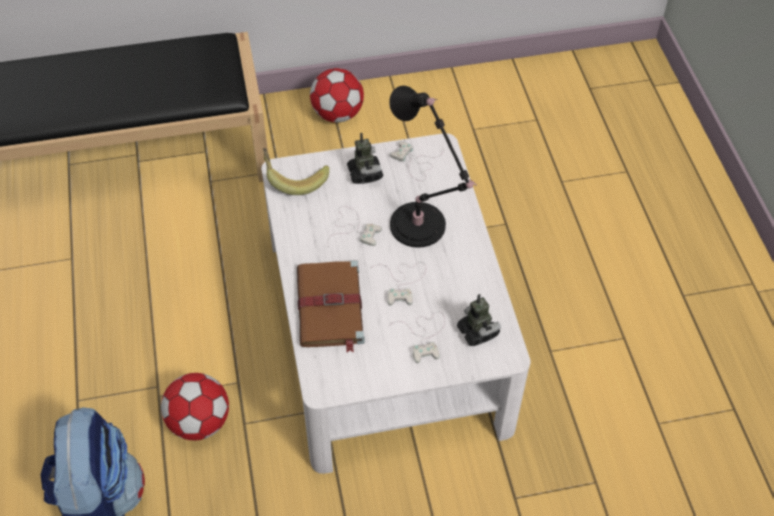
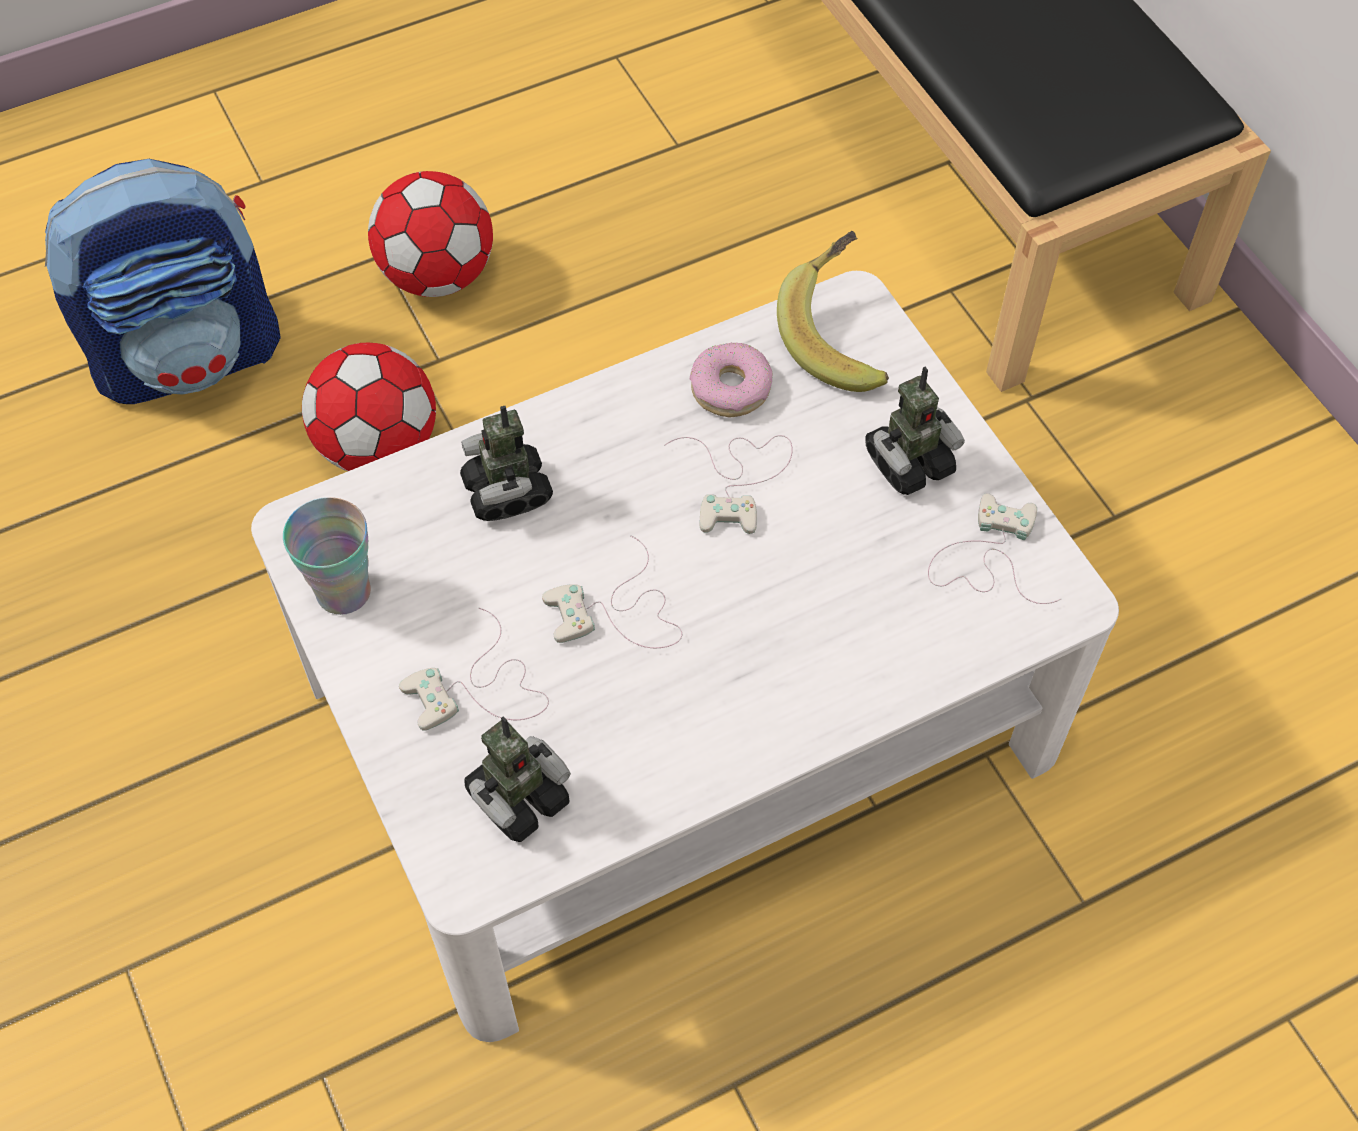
camera: 75 degrees right, 5 degrees up
brown book [297,260,365,352] -> toy robot [460,406,553,521]
football [310,68,364,123] -> football moved to [368,171,493,297]
black table lamp [389,86,477,248] -> none
none -> cup [283,497,371,615]
none -> donut [690,343,772,417]

